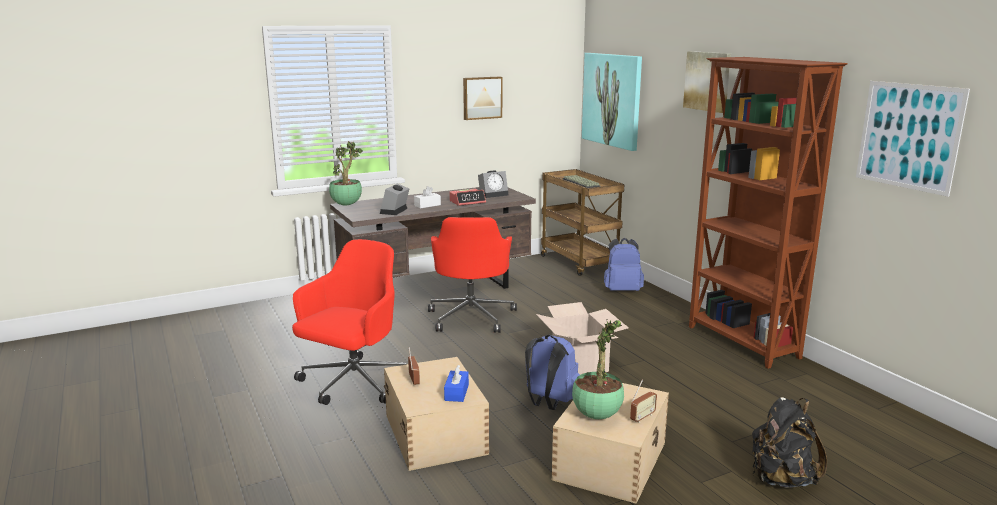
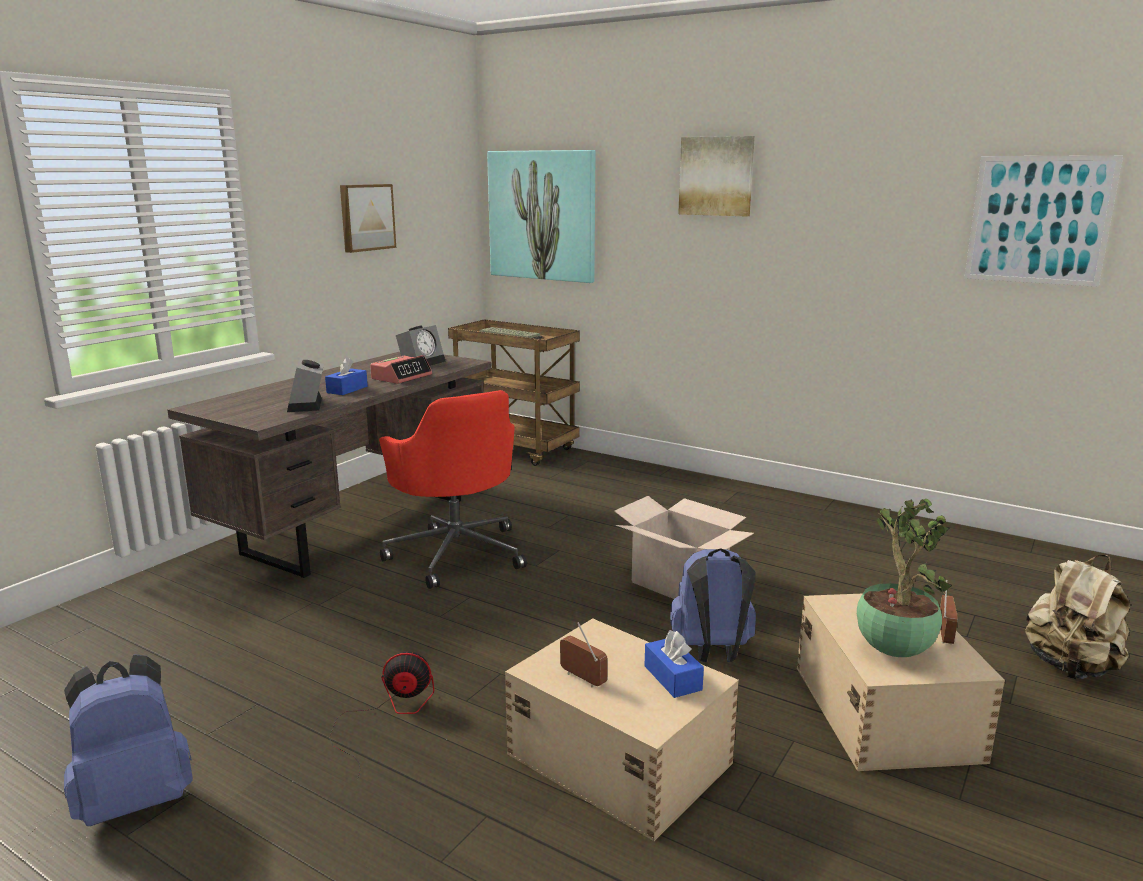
camera: 30 degrees left, 0 degrees up
red office chair [292,239,407,405] -> fan [329,651,434,780]
potted plant [329,141,363,205] -> none
white tissue box [414,186,441,208] -> blue tissue box [325,357,368,395]
blue backpack [604,238,644,291] -> blue backpack moved to [64,654,193,826]
brown bookcase [689,57,848,369] -> none
black backpack [752,397,827,488] -> beige backpack [1025,555,1130,679]

